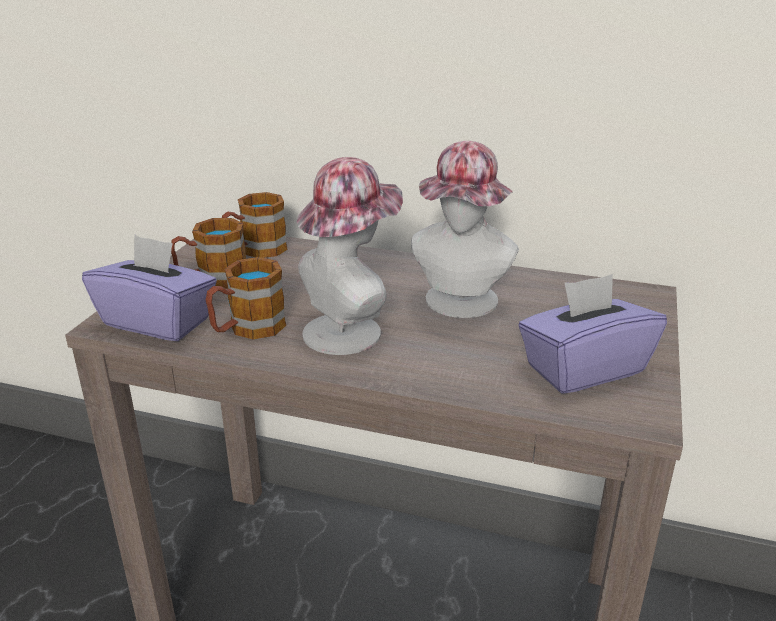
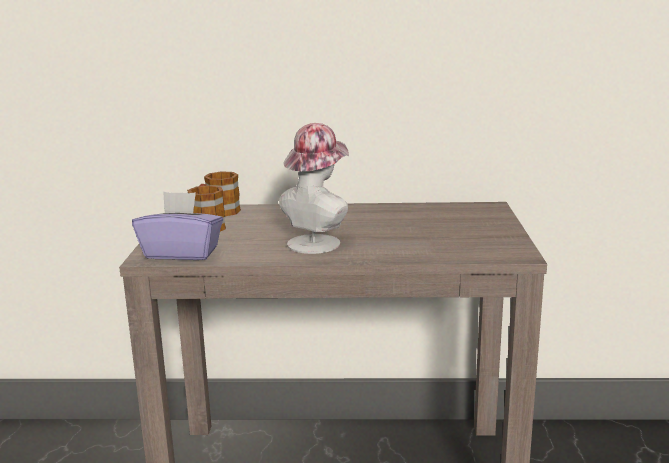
camera: 15 degrees left, 10 degrees down
mug [206,257,286,339] -> none
hat [411,141,519,318] -> none
purple tissue box [518,274,667,394] -> none

